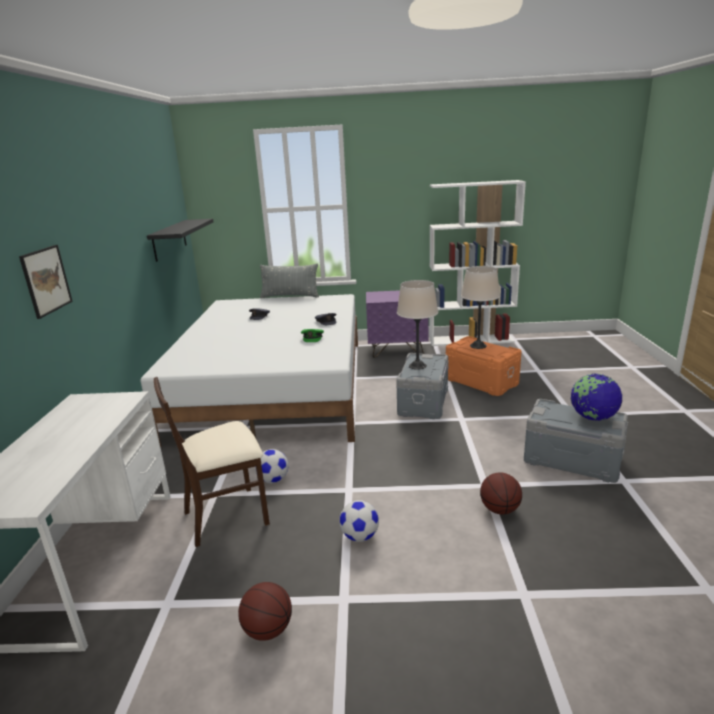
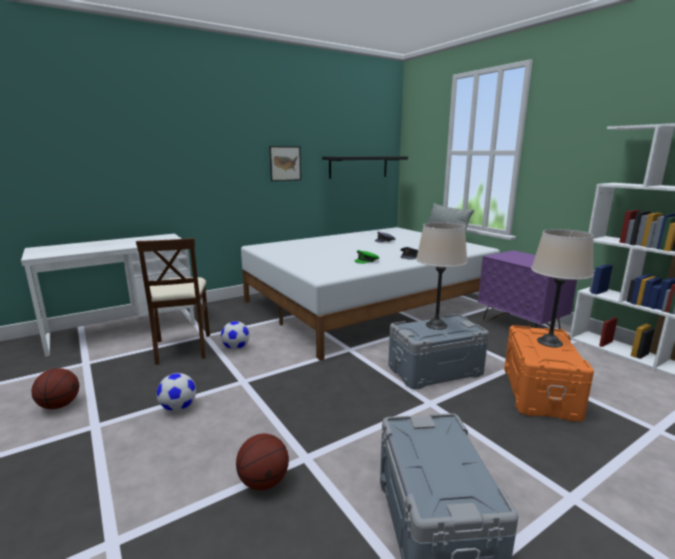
camera: 55 degrees right, 5 degrees down
picture [19,245,73,319] -> picture moved to [269,146,301,181]
beige chair [154,377,270,547] -> beige chair turned 135 degrees counterclockwise [136,238,210,365]
globe [570,373,622,421] -> none

